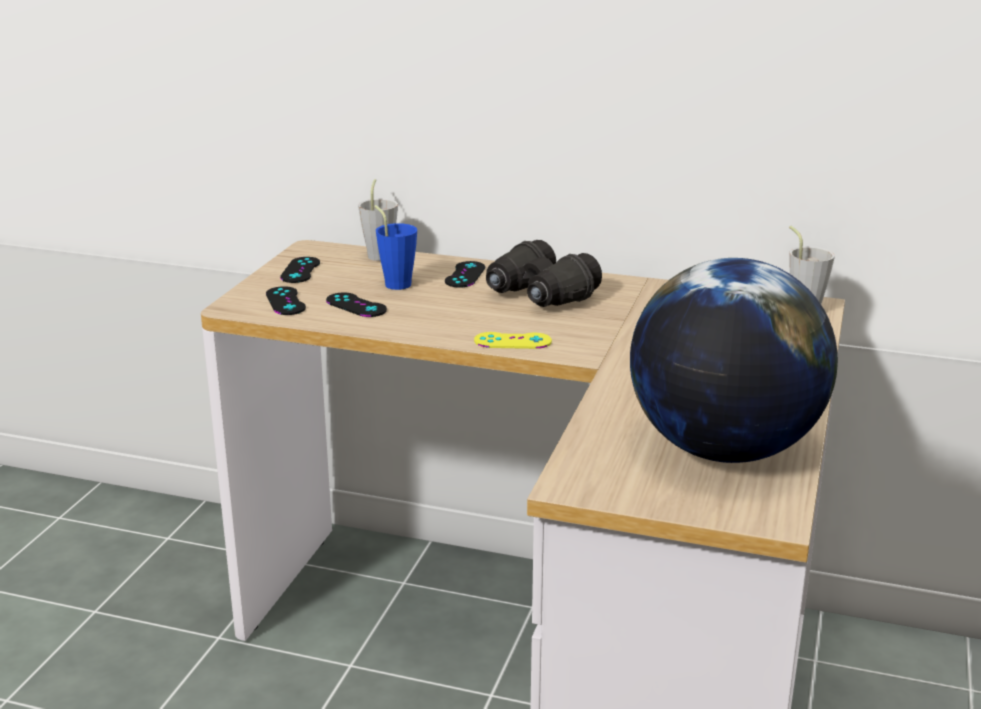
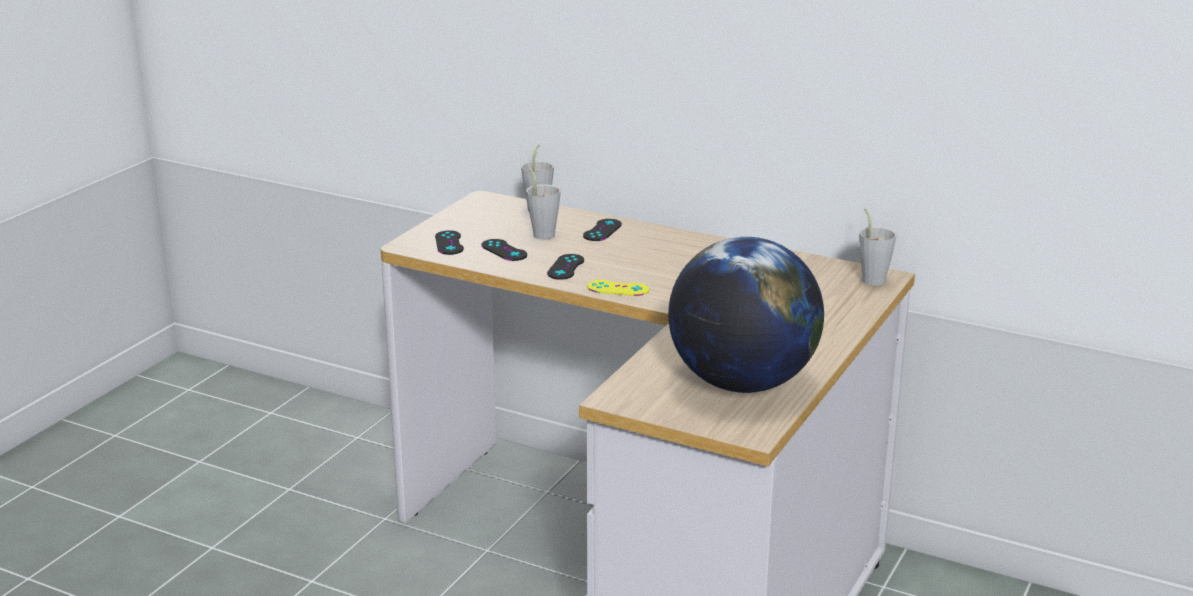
camera: 10 degrees right, 0 degrees up
black game controller [280,257,320,283] -> black game controller moved to [547,254,584,280]
blue cup [374,205,417,290] -> grey cup [526,168,561,240]
black binoculars [486,240,602,307] -> none

